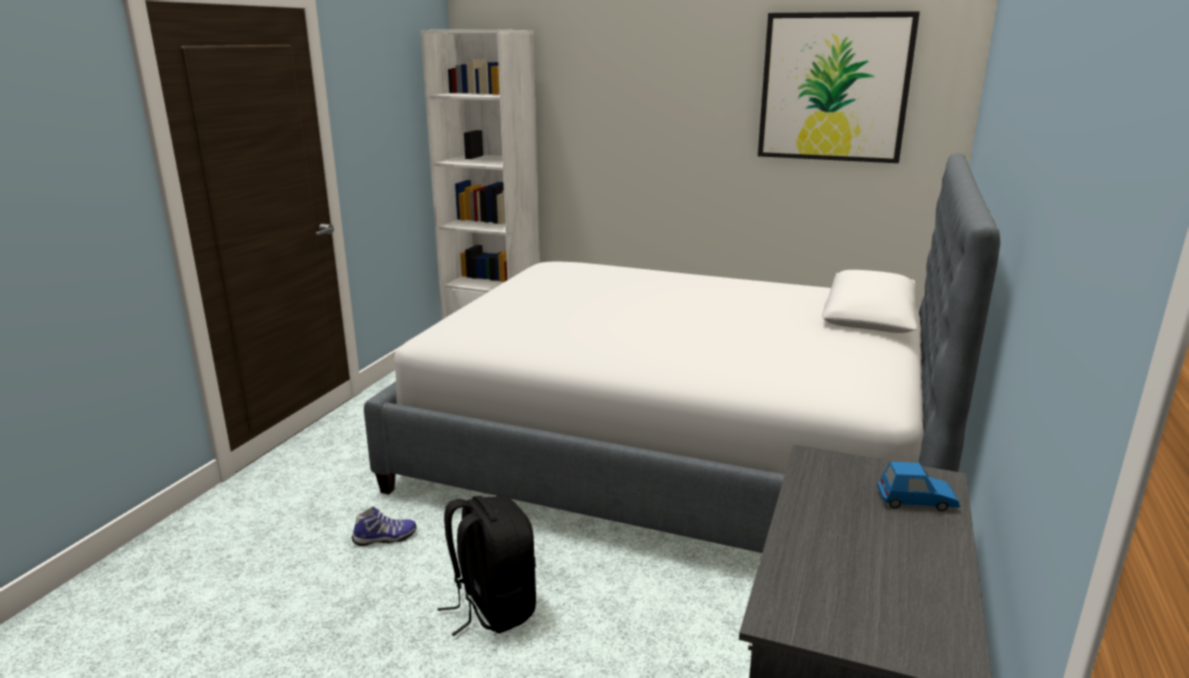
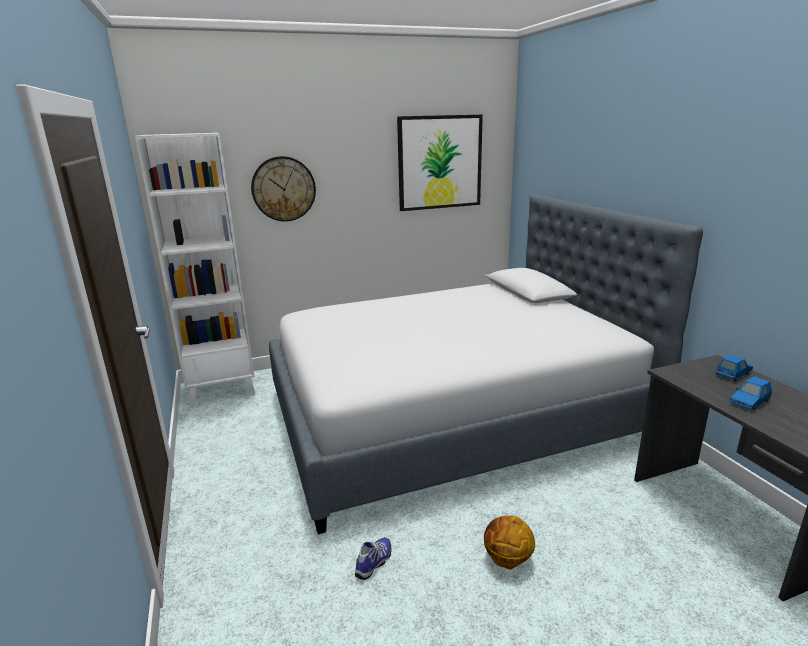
camera: 40 degrees left, 0 degrees up
black backpack [438,496,536,636] -> basketball [484,516,535,569]
none -> wall clock [251,156,316,221]
none -> blue toy car [730,376,772,410]

